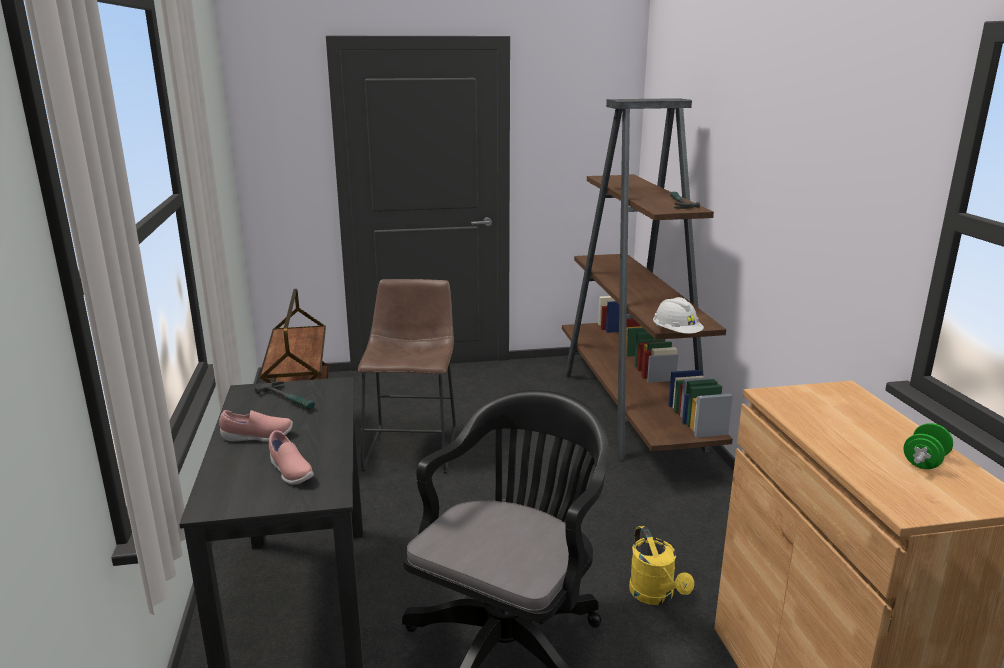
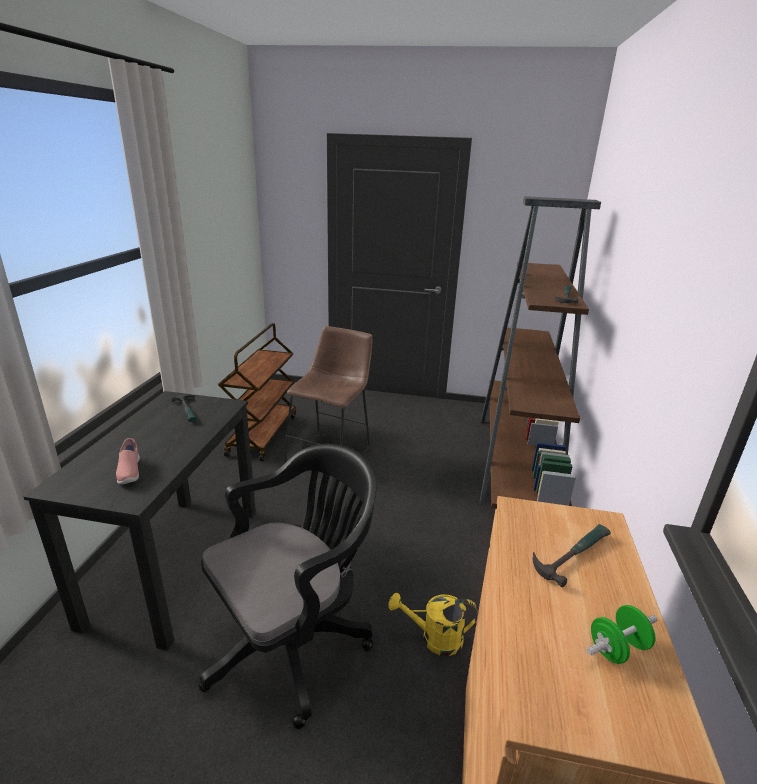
camera: 20 degrees right, 5 degrees up
pink shoe [219,410,293,442] -> none
yellow watering can [629,526,694,605] -> yellow watering can turned 90 degrees clockwise [388,593,478,656]
white hard hat [653,297,704,334] -> none
none -> hammer [533,524,611,587]

